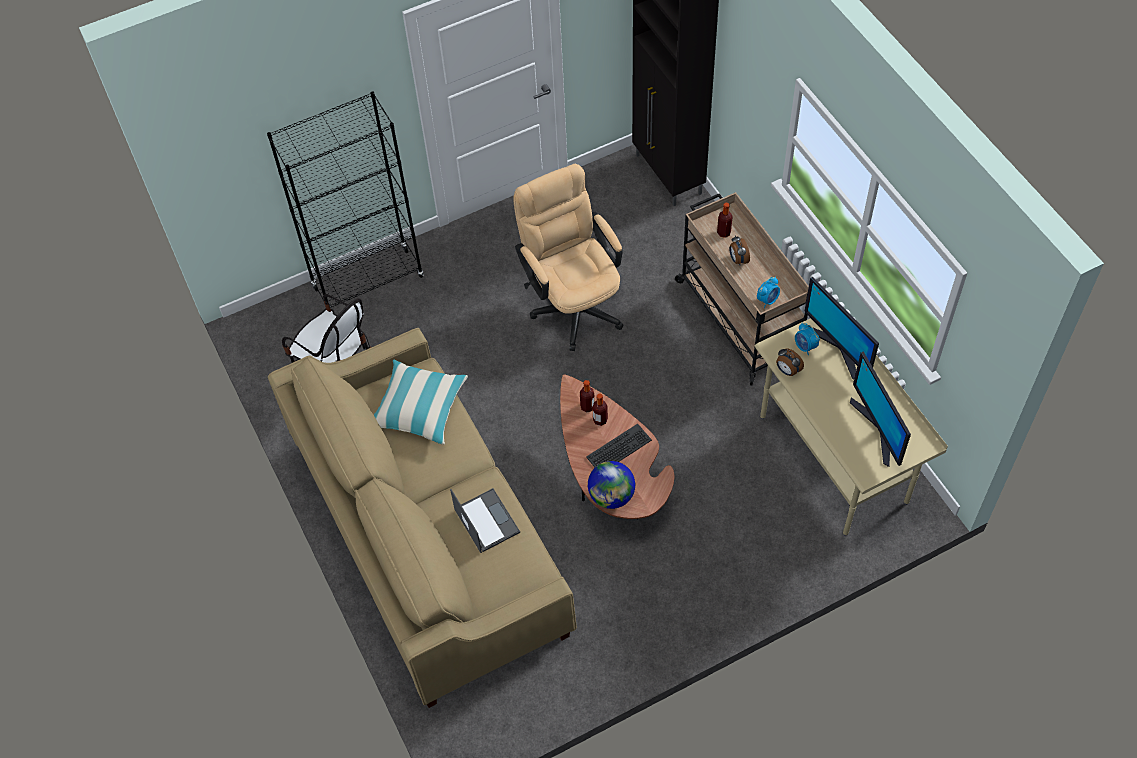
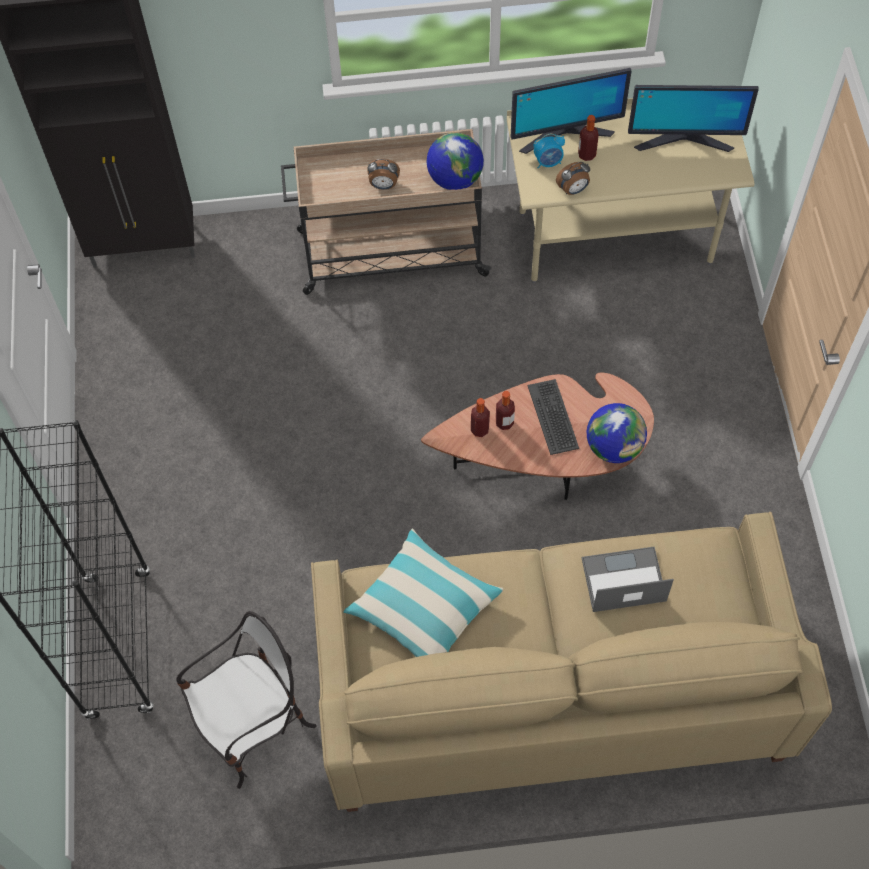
camera: 70 degrees left, 5 degrees up
beige office chair [513,164,623,351] -> none
bottle [717,203,733,238] -> bottle moved to [578,115,599,161]
alarm clock [757,277,780,308] -> globe [427,132,484,190]

